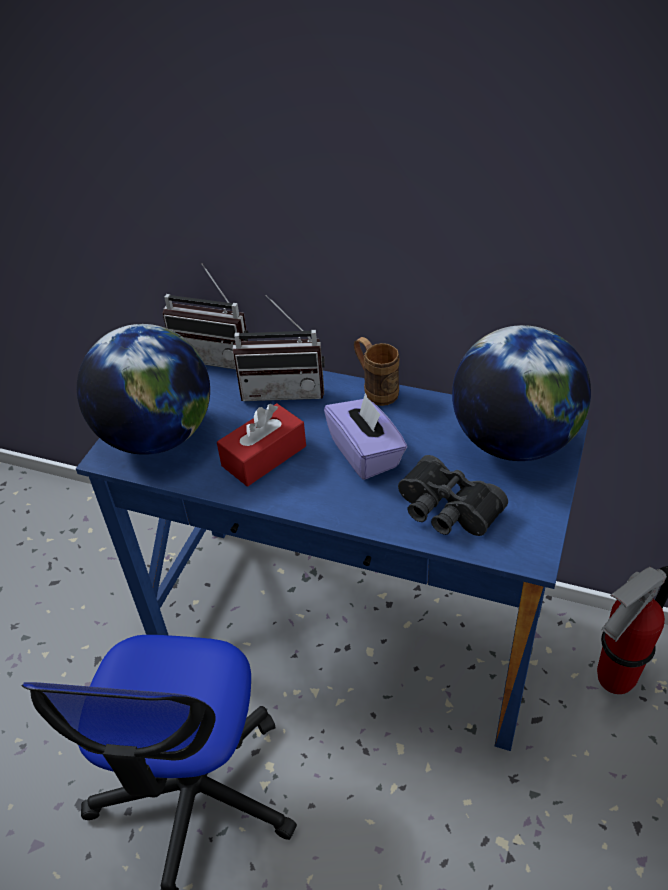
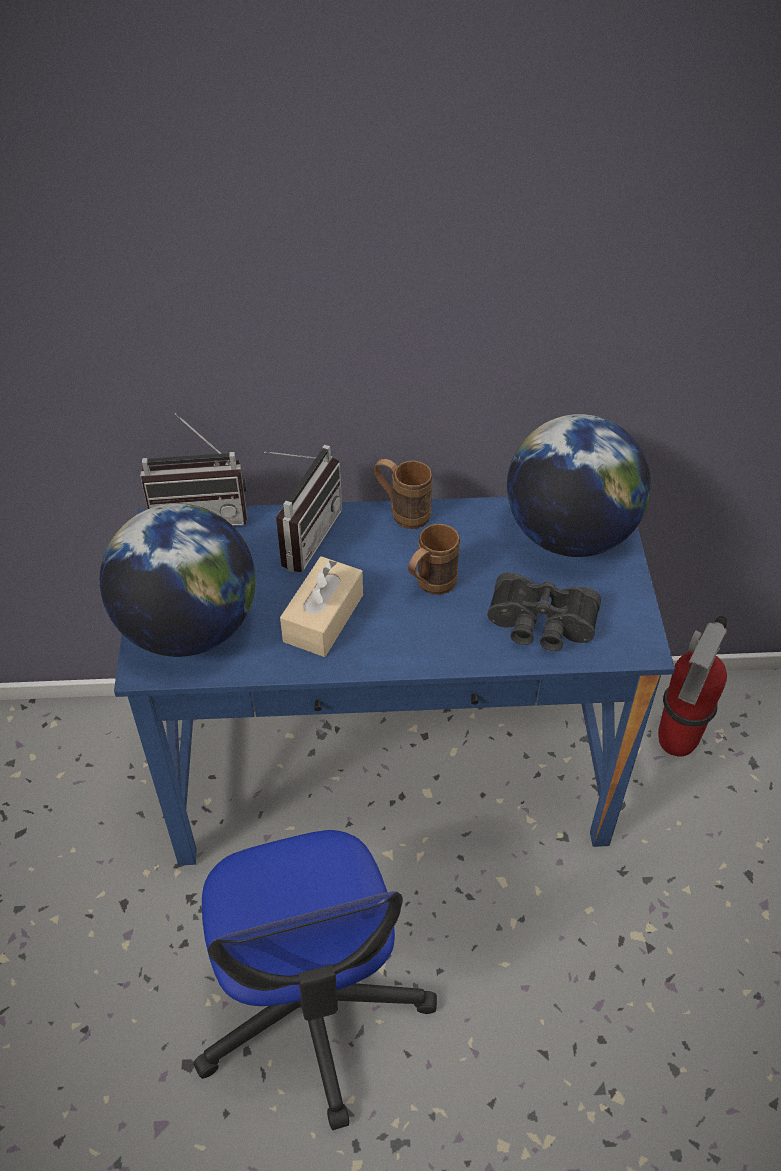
camera: 25 degrees left, 5 degrees up
red tissue box [217,403,306,486] -> beige tissue box [280,556,363,657]
radio [232,295,325,401] -> radio turned 45 degrees counterclockwise [264,445,342,572]
purple tissue box [324,393,407,480] -> brown mug [408,524,460,595]

